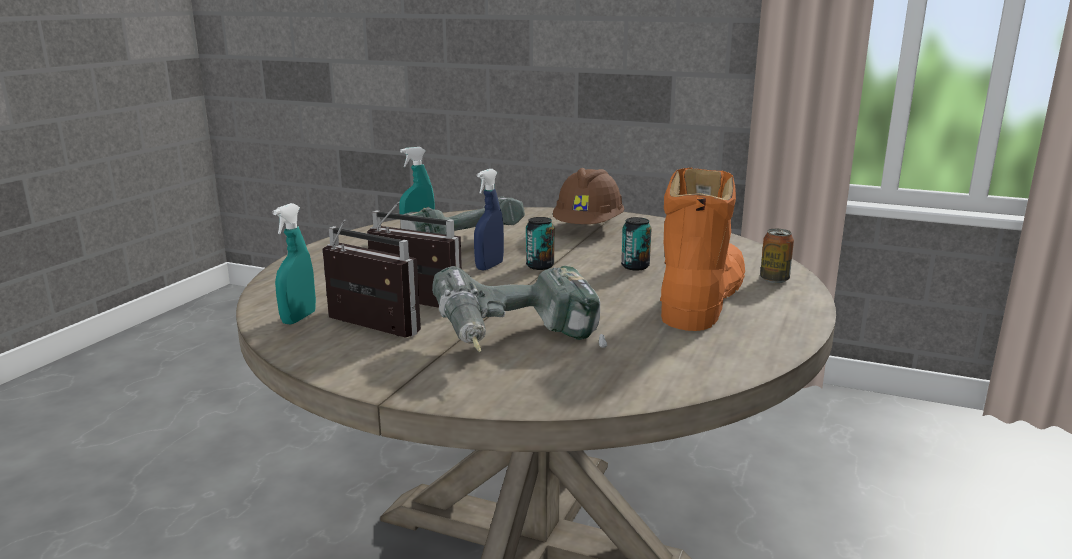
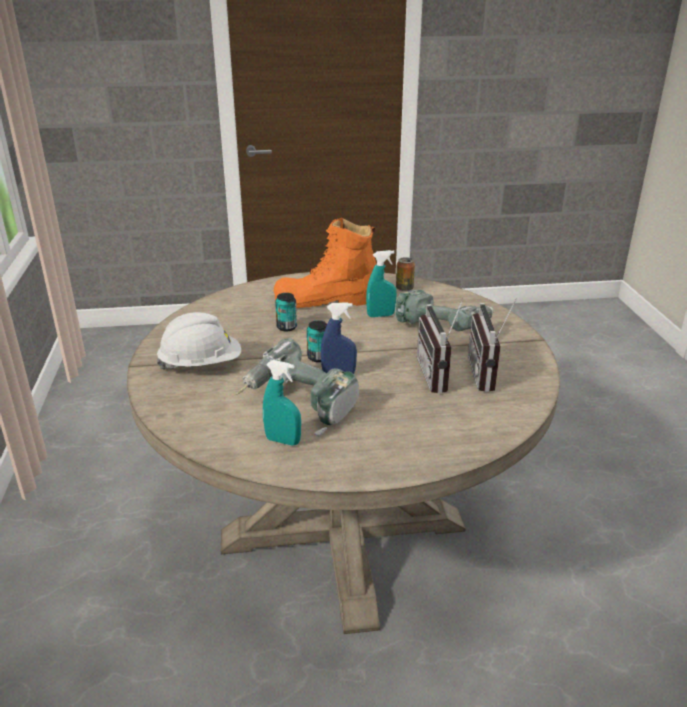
camera: 120 degrees left, 10 degrees up
turquoise spray bottle [273,203,316,325] -> turquoise spray bottle moved to [366,250,397,317]
brown hard hat [553,168,624,224] -> white hard hat [157,312,241,370]
can [760,229,794,283] -> can moved to [396,257,415,292]

